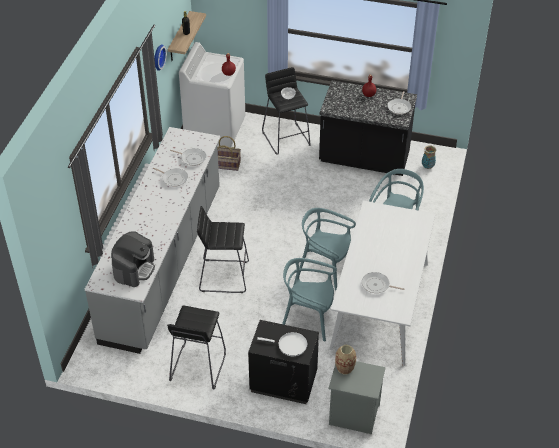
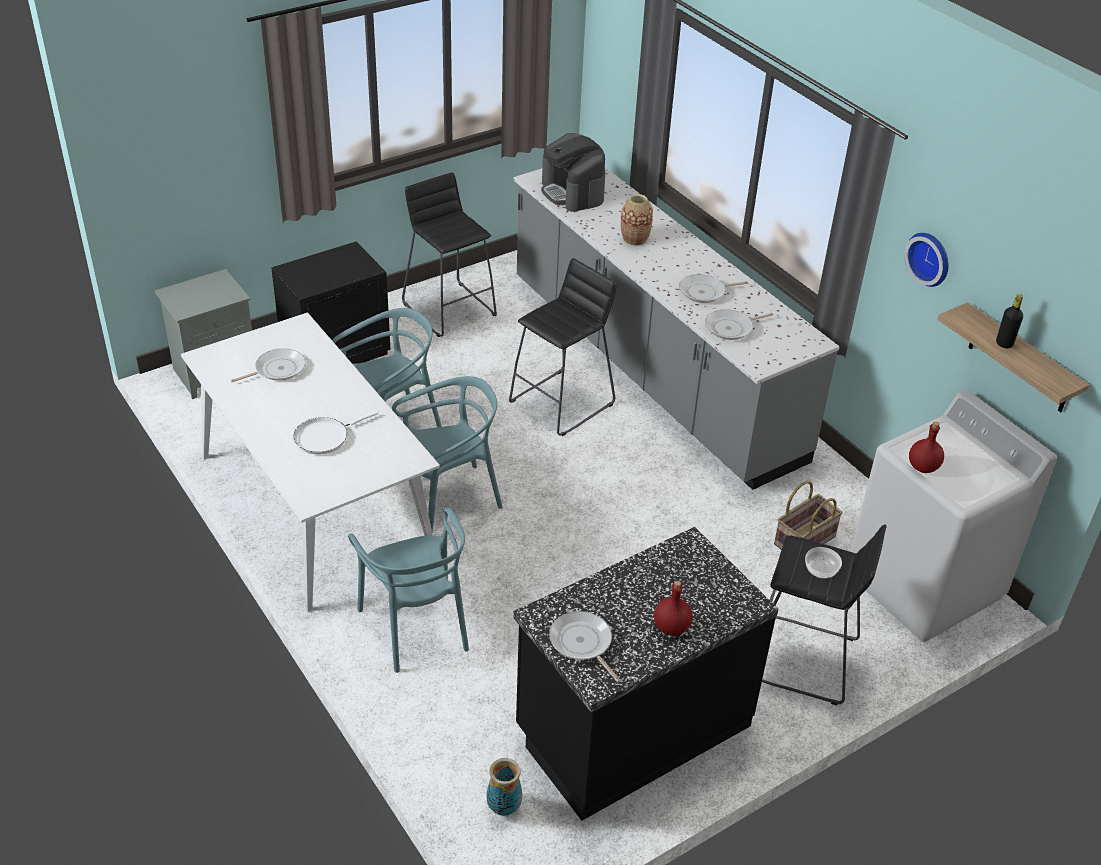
camera: 130 degrees right, 5 degrees down
white frying pan [257,332,308,356] -> white frying pan moved to [294,411,379,455]
vase [335,345,356,374] -> vase moved to [621,194,653,246]

